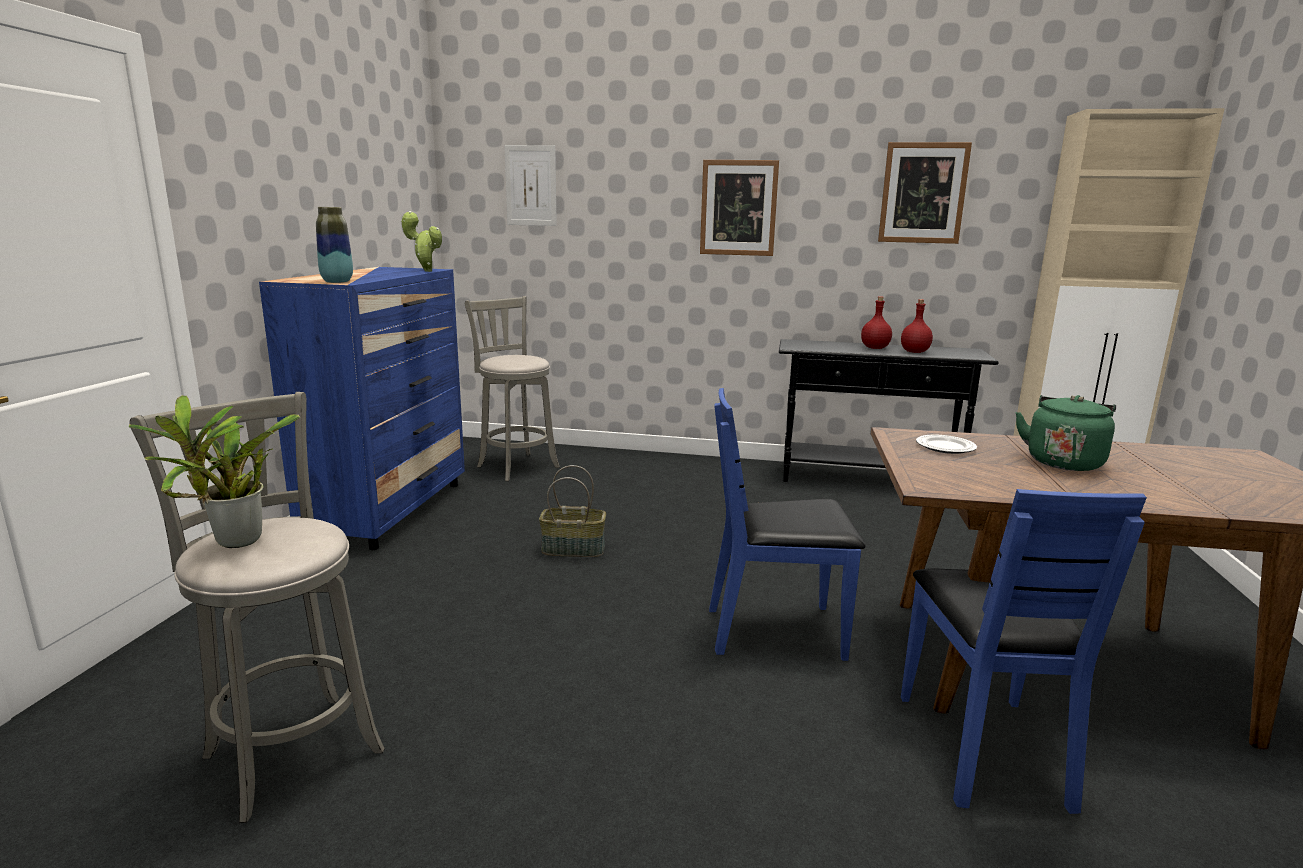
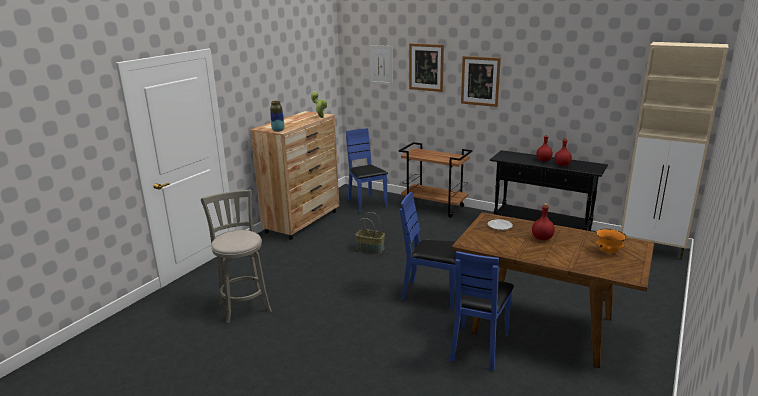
camera: 20 degrees right, 5 degrees up
potted plant [129,395,300,548] -> none
blue dresser [259,267,465,550] -> brown dresser [250,111,339,240]
grey stool [465,296,560,481] -> blue chair [346,128,388,213]
picture [878,142,972,244] -> picture moved to [409,43,444,92]
green kettle [1015,395,1116,471] -> red bottle [532,203,555,241]
none -> brown cart [399,142,472,218]
none -> orange bowl [595,229,628,253]

